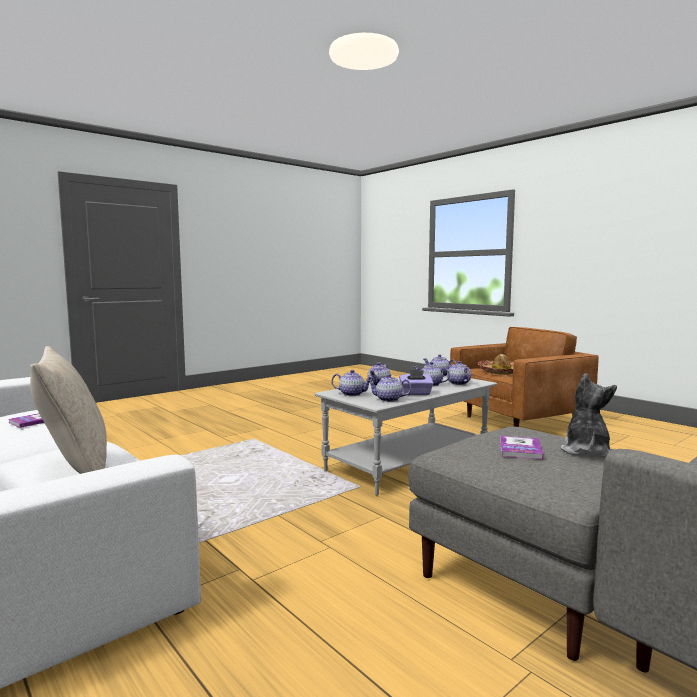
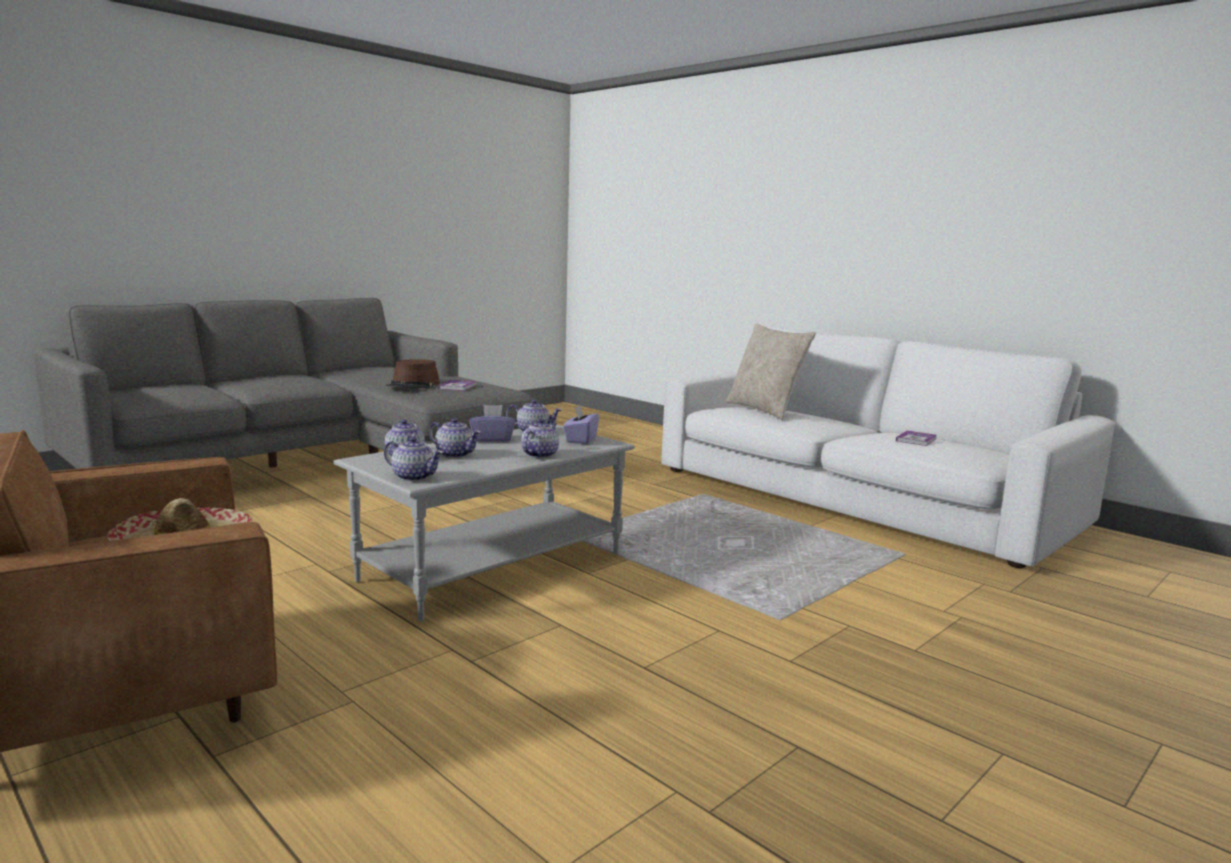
camera: 175 degrees right, 5 degrees up
teapot [331,370,373,396] -> purple tissue box [563,405,599,444]
plush toy [561,373,617,458] -> brown hat [386,359,440,389]

